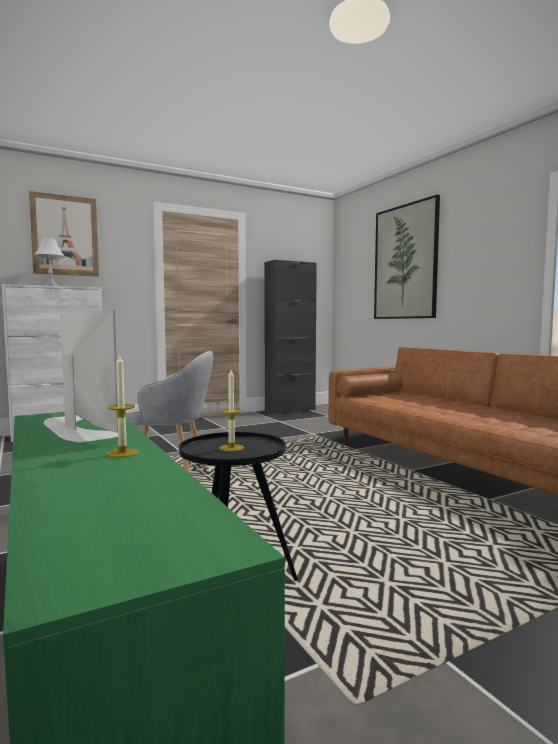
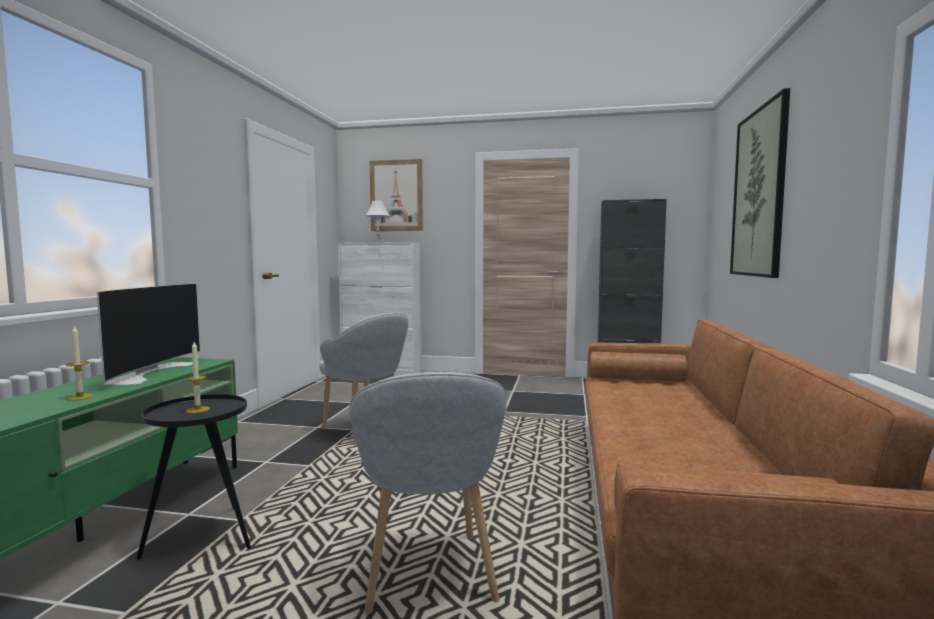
camera: 40 degrees right, 0 degrees up
none -> grey armchair [349,372,507,614]

